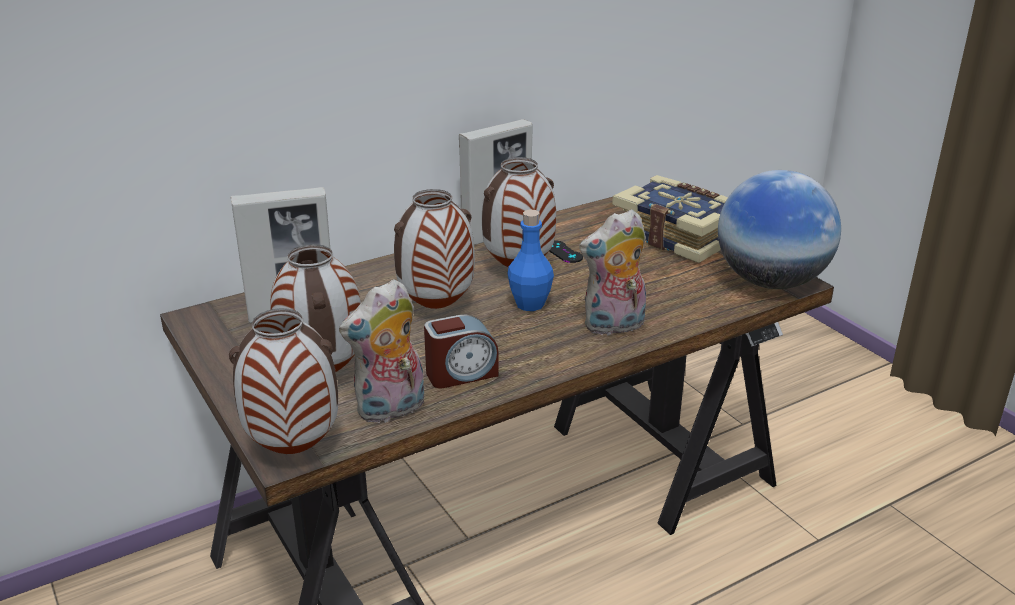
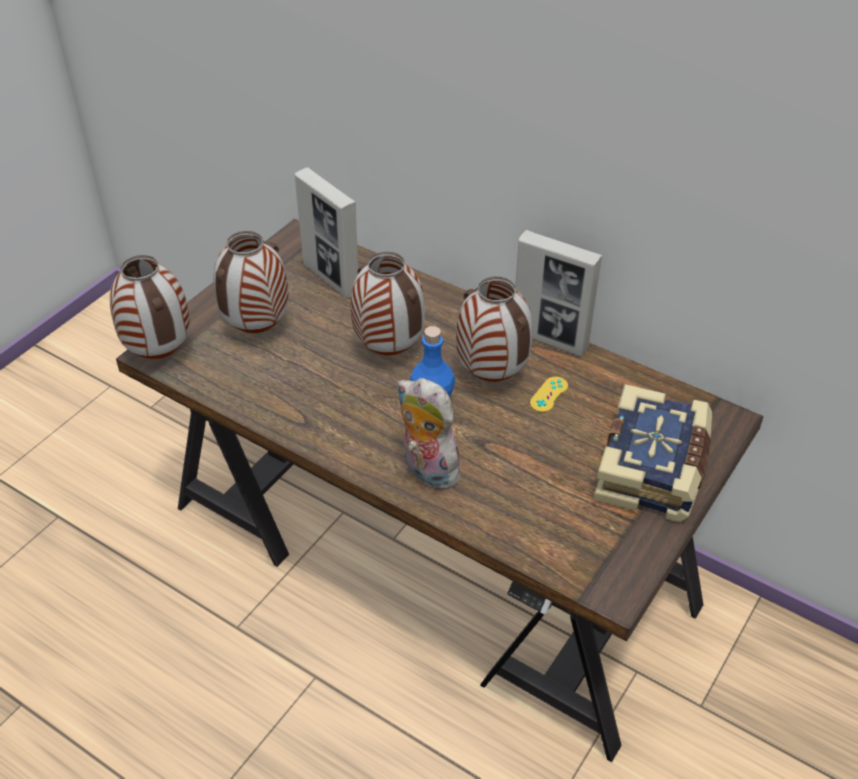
camera: 65 degrees right, 15 degrees up
plush toy [339,279,424,424] -> none
alarm clock [424,314,499,388] -> none
black game controller [549,240,583,263] -> yellow game controller [530,377,568,412]
globe [718,170,841,289] -> none

